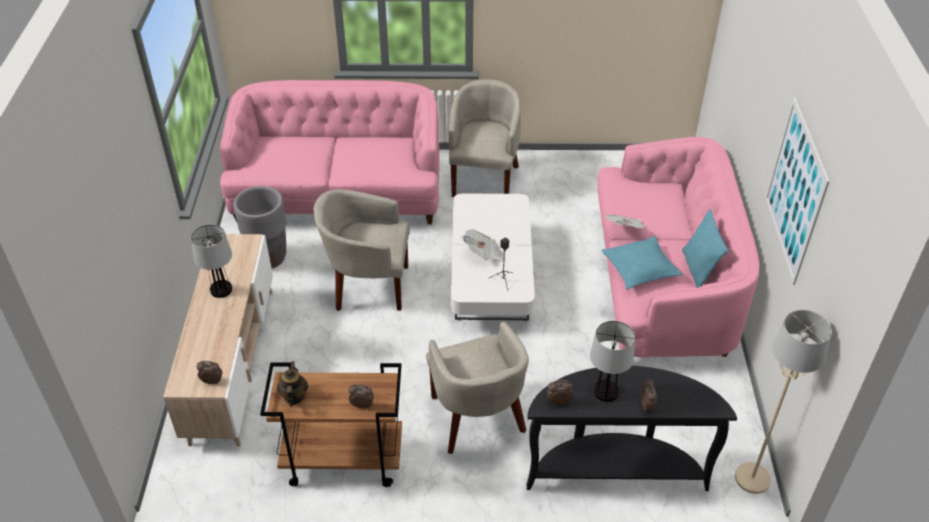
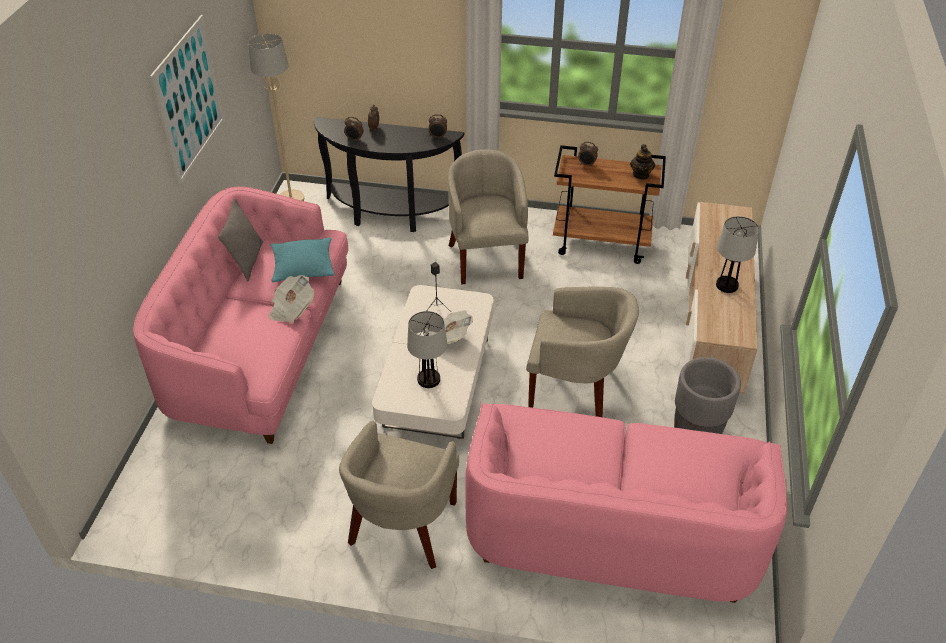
camera: 170 degrees left, 0 degrees up
alarm clock [196,361,222,385] -> alarm clock moved to [344,117,364,141]
table lamp [590,321,635,402] -> table lamp moved to [407,311,447,388]
turquoise pillow [682,209,728,288] -> grey pillow [218,199,263,281]

